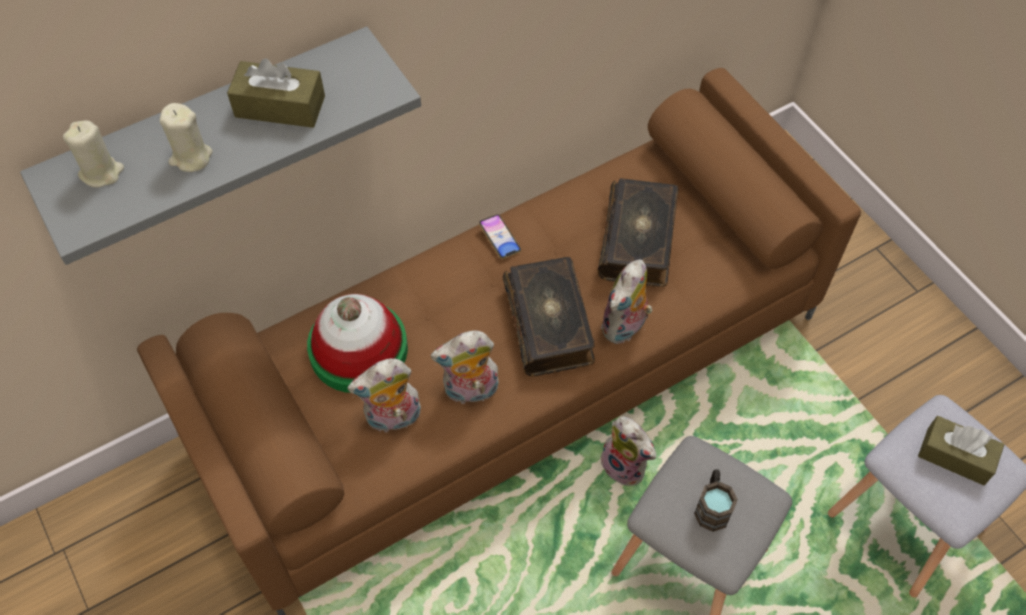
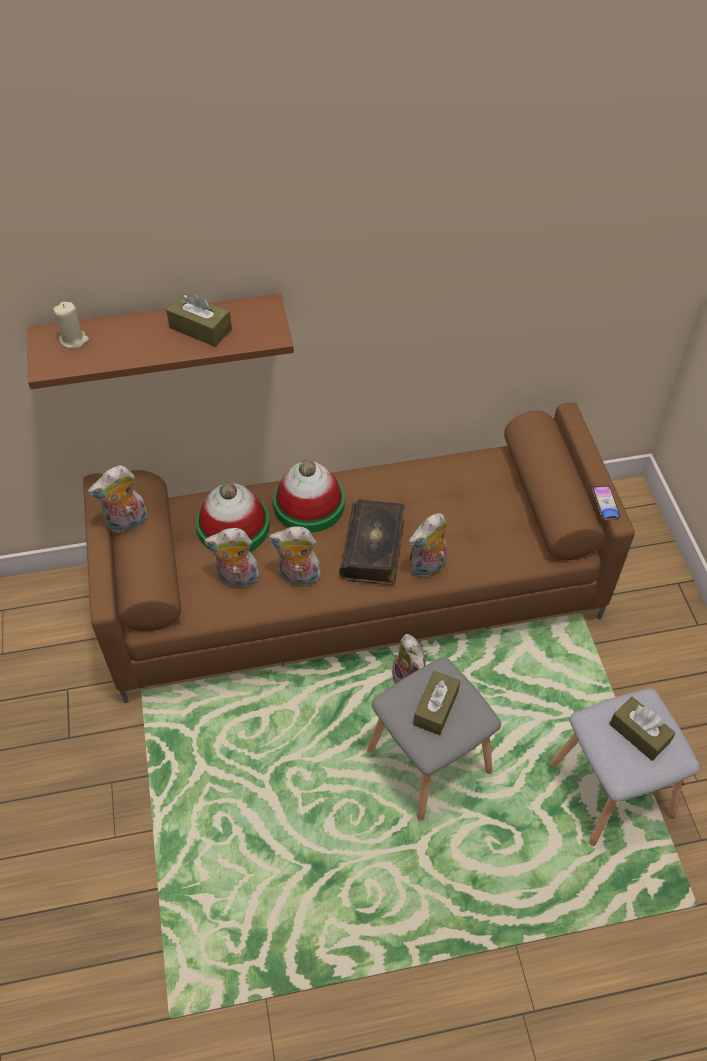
camera: 20 degrees right, 5 degrees down
grey shelf [20,27,421,265] -> brown shelf [27,294,294,389]
beige candle [159,103,213,172] -> none
phone [479,214,521,259] -> phone moved to [592,485,621,520]
book [597,178,678,287] -> none
brown mug [694,469,738,532] -> brown tissue box [413,671,460,735]
none -> plush toy [88,465,147,533]
none -> hat [273,460,345,533]

